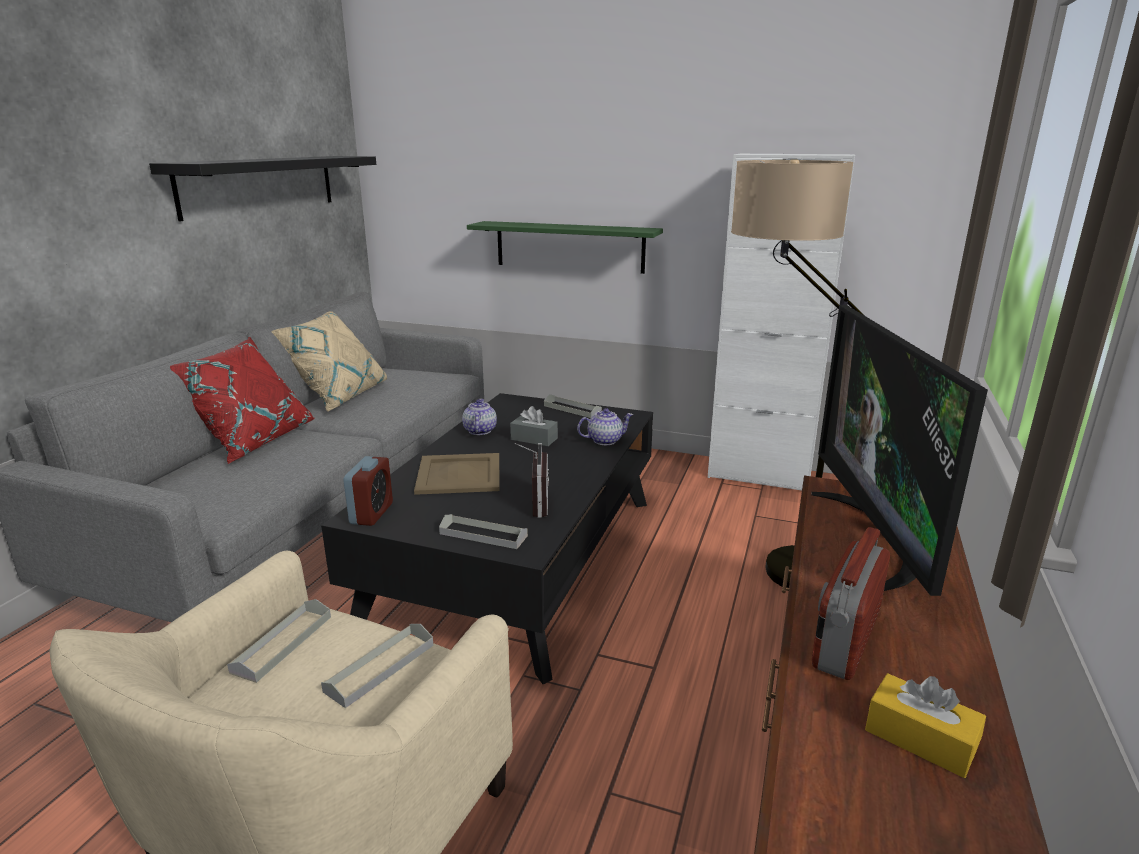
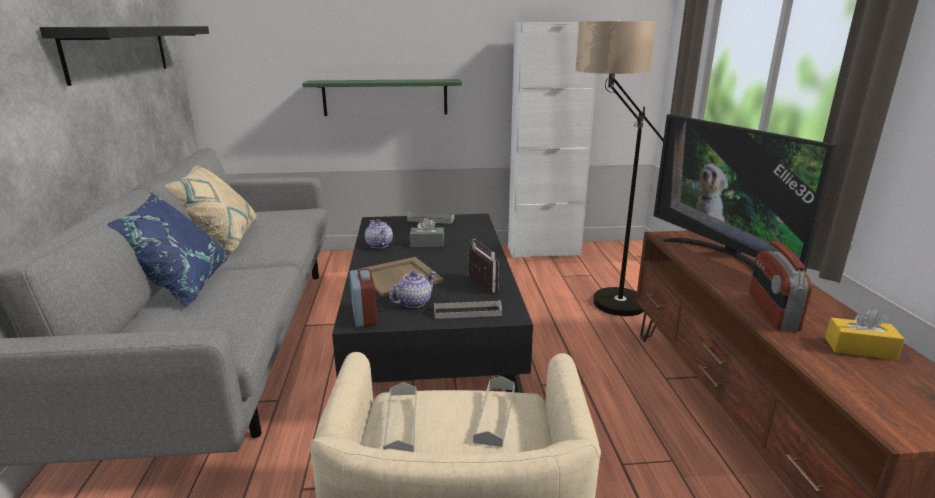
camera: 25 degrees left, 0 degrees up
red pillow [170,337,314,464] -> blue pillow [107,192,228,307]
teapot [577,408,633,445] -> teapot moved to [389,271,437,308]

